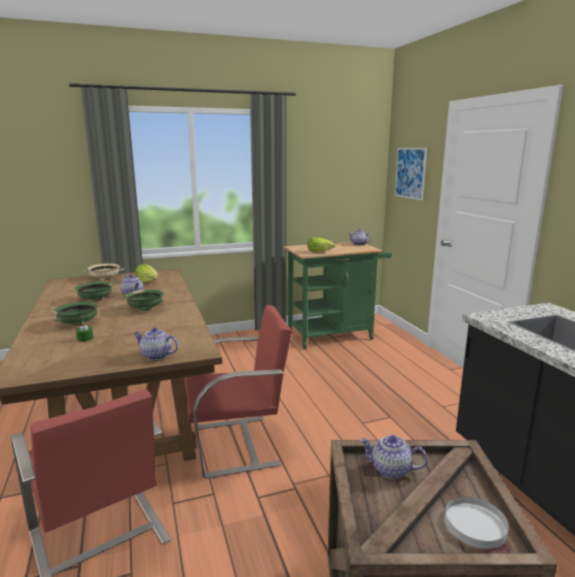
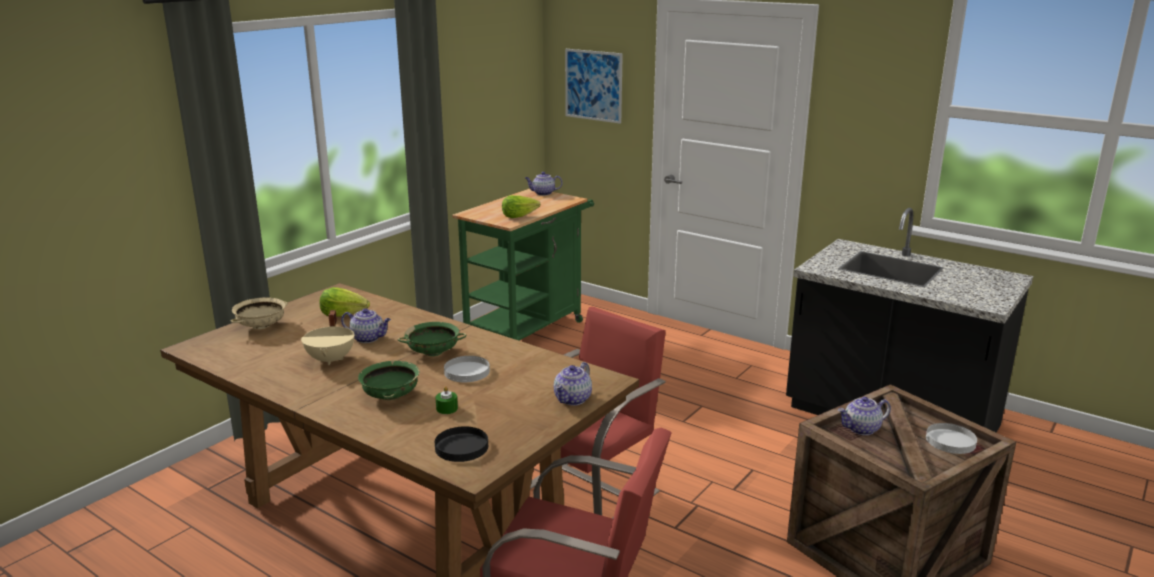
camera: 35 degrees left, 5 degrees up
green bowl [75,281,113,302] -> beige cooking pot [301,310,355,365]
teapot [133,327,179,360] -> teapot turned 45 degrees counterclockwise [554,362,592,406]
none -> black plate [435,426,488,462]
none -> white plate [444,356,490,382]

